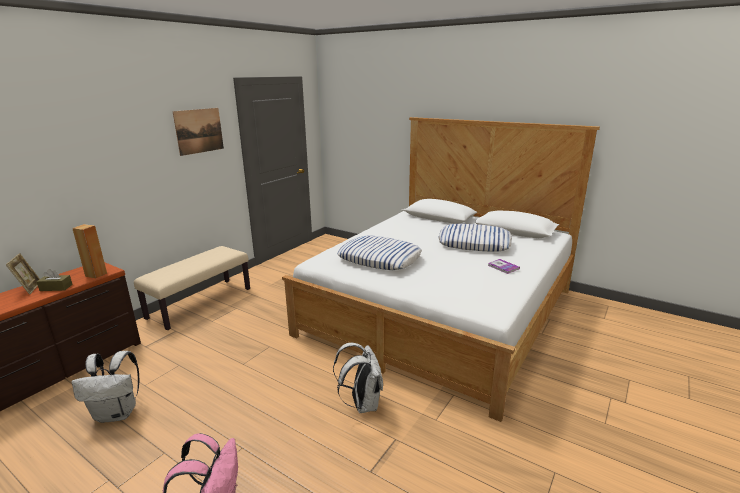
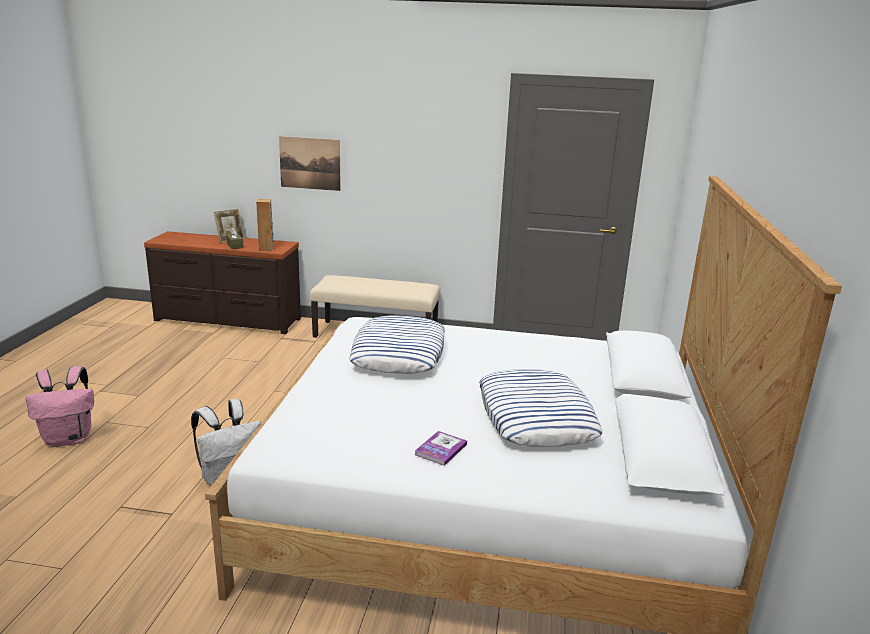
camera: 65 degrees right, 0 degrees up
white backpack [72,351,139,423] -> none
picture [173,108,224,156] -> picture moved to [279,136,341,191]

